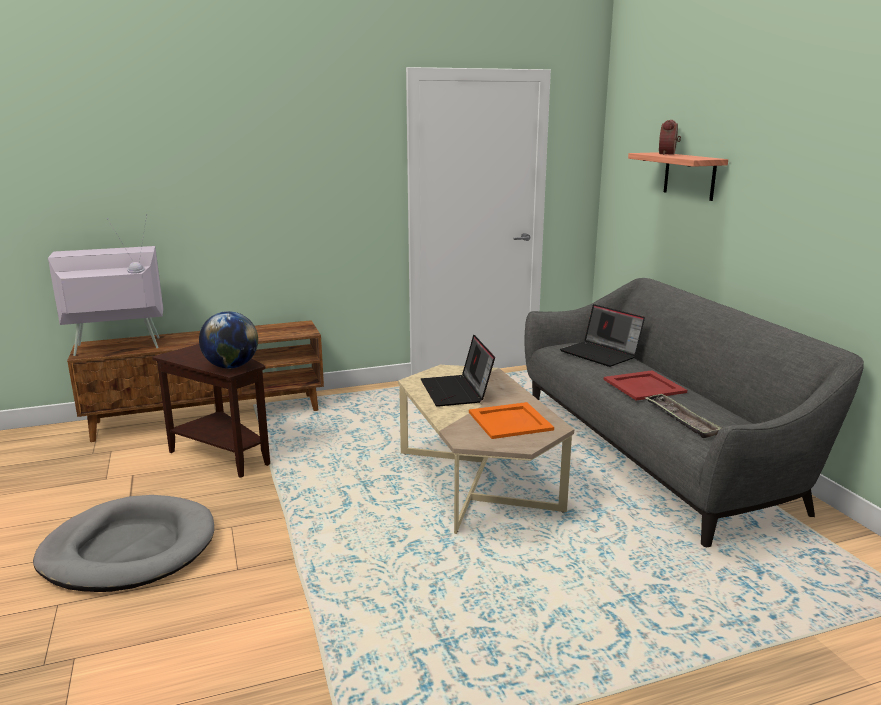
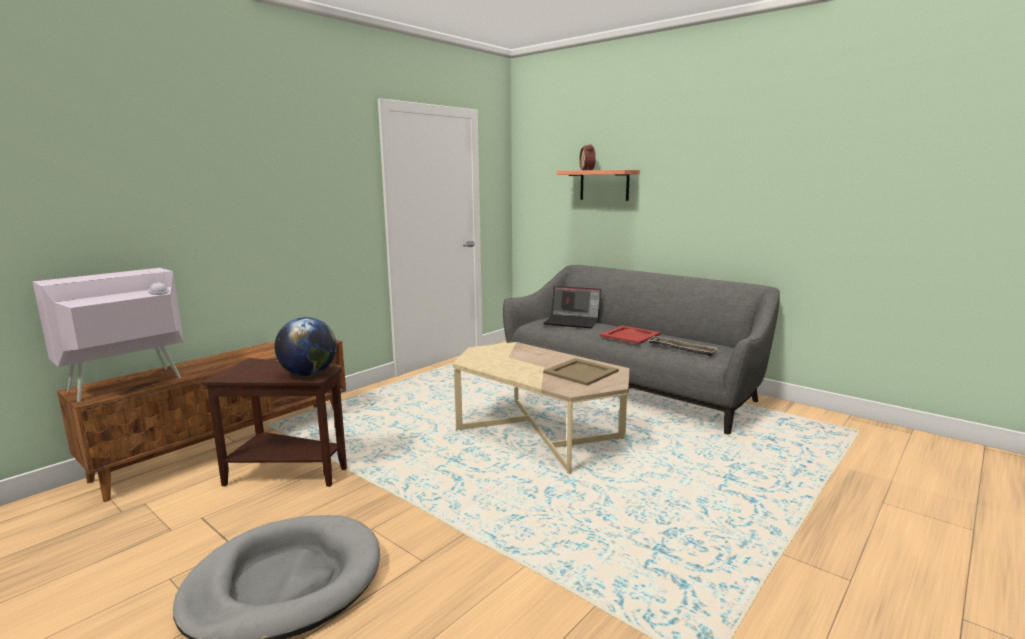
camera: 30 degrees left, 5 degrees down
laptop [421,335,495,407] -> none
orange tray [469,402,554,439] -> beige tray [543,358,619,386]

